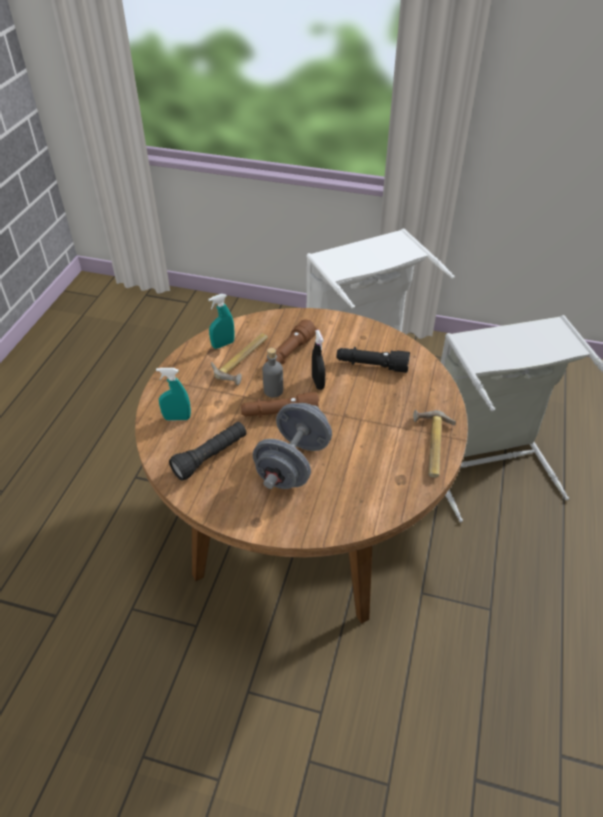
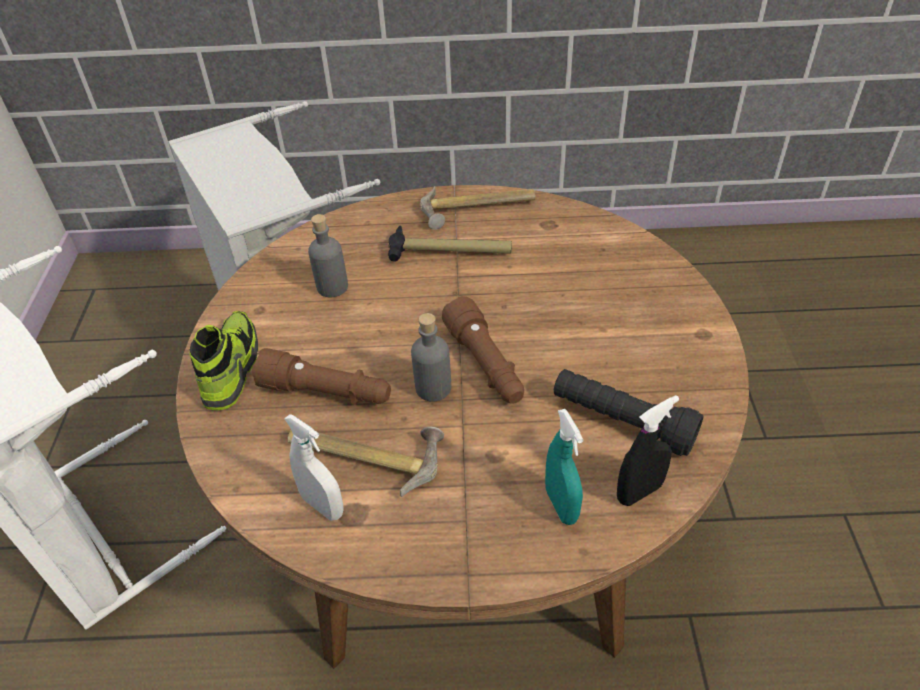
camera: 105 degrees left, 0 degrees up
turquoise spray bottle [208,294,235,349] -> white spray bottle [284,414,344,521]
grey dumbbell [253,403,332,489] -> none
black spray bottle [312,330,325,390] -> black spray bottle moved to [617,395,679,506]
black flashlight [336,347,410,373] -> grey bottle [308,214,348,297]
none -> shoe [190,311,258,410]
none -> hammer [388,225,512,262]

